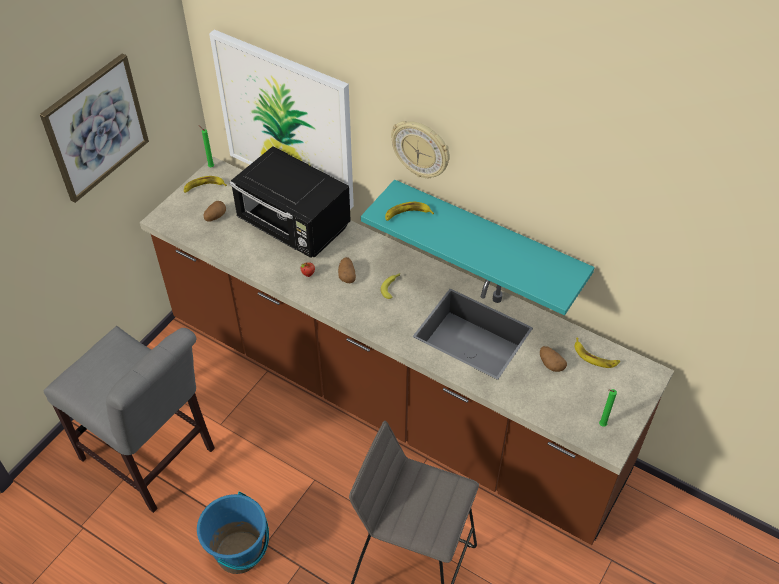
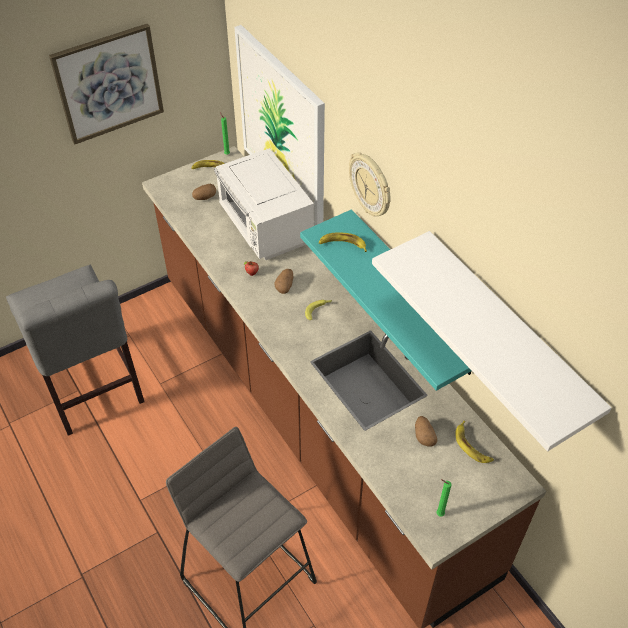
camera: 25 degrees right, 0 degrees up
blue bucket [197,491,269,574] -> none
black microwave [230,146,351,258] -> white microwave [214,148,314,260]
none -> white shelf [372,231,612,451]

